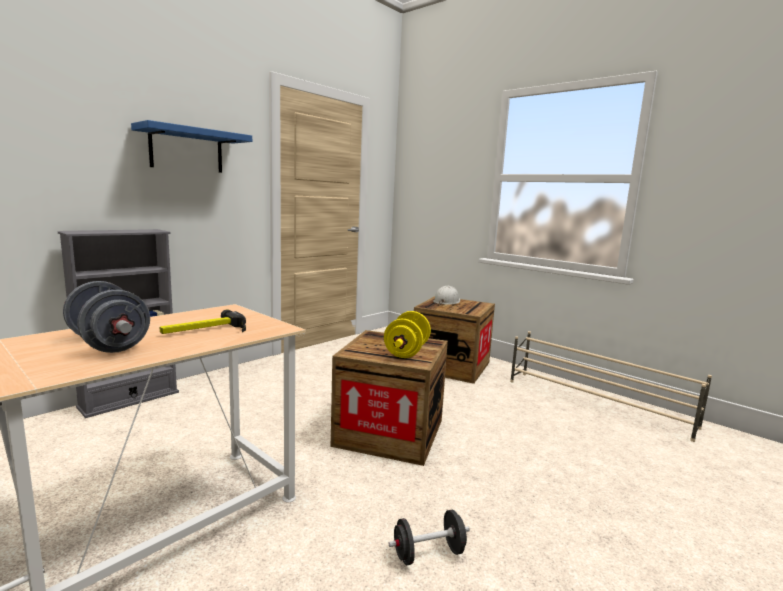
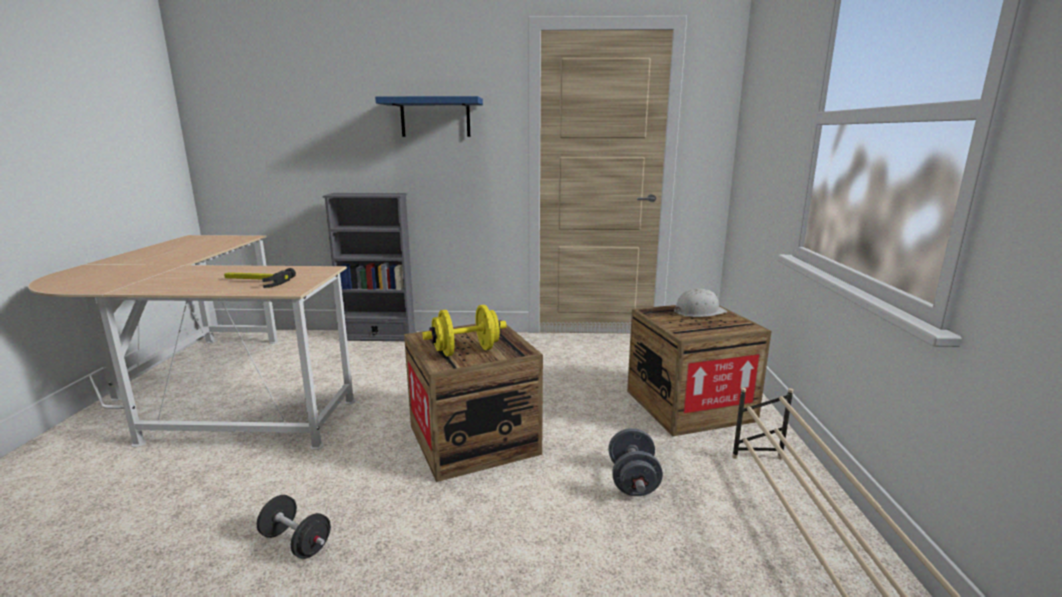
camera: 50 degrees right, 5 degrees up
grey dumbbell [63,281,150,353] -> grey dumbbell moved to [609,428,663,496]

